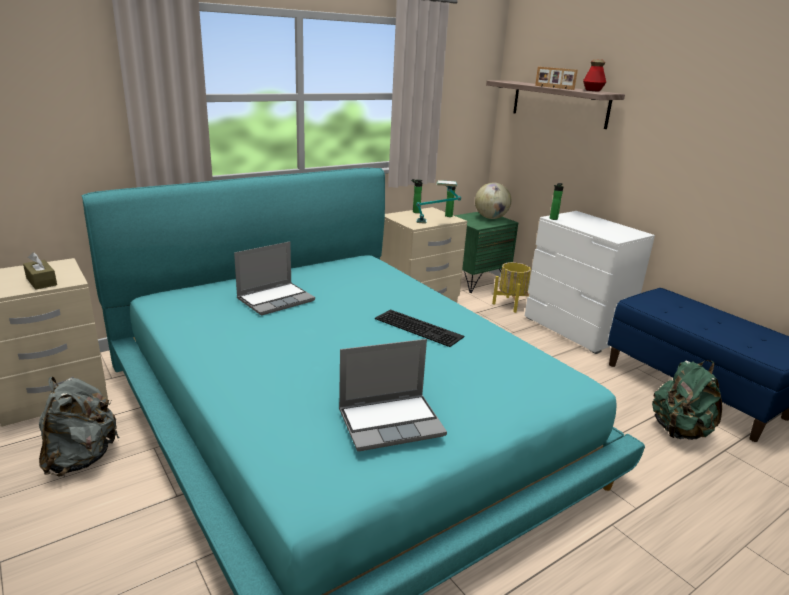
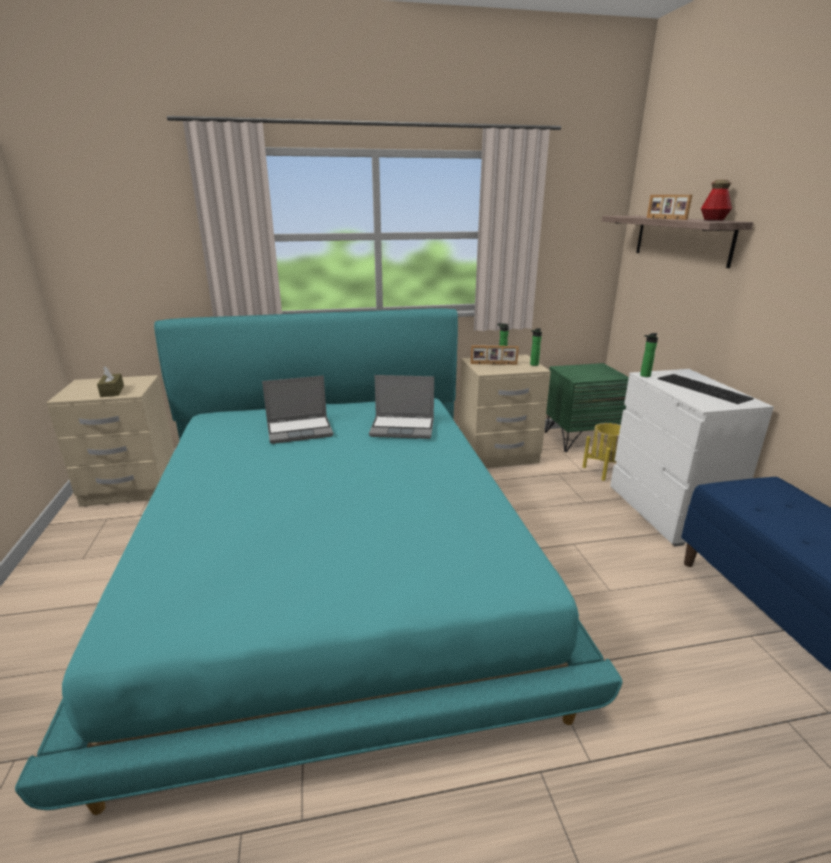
camera: 25 degrees right, 0 degrees up
grey backpack [39,377,120,477] -> none
laptop [339,339,447,451] -> laptop moved to [369,375,434,439]
keyboard [375,309,464,347] -> keyboard moved to [658,374,754,404]
table lamp [416,180,461,224] -> none
globe [475,182,511,219] -> none
green backpack [652,360,722,440] -> none
none -> picture frame [471,345,519,365]

